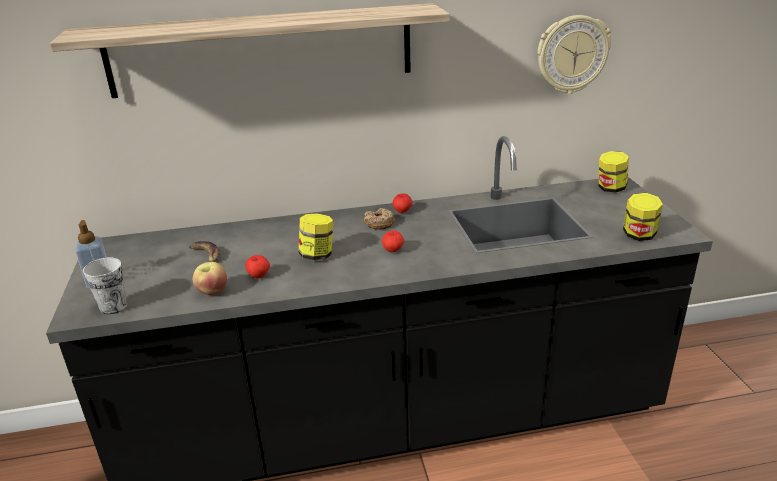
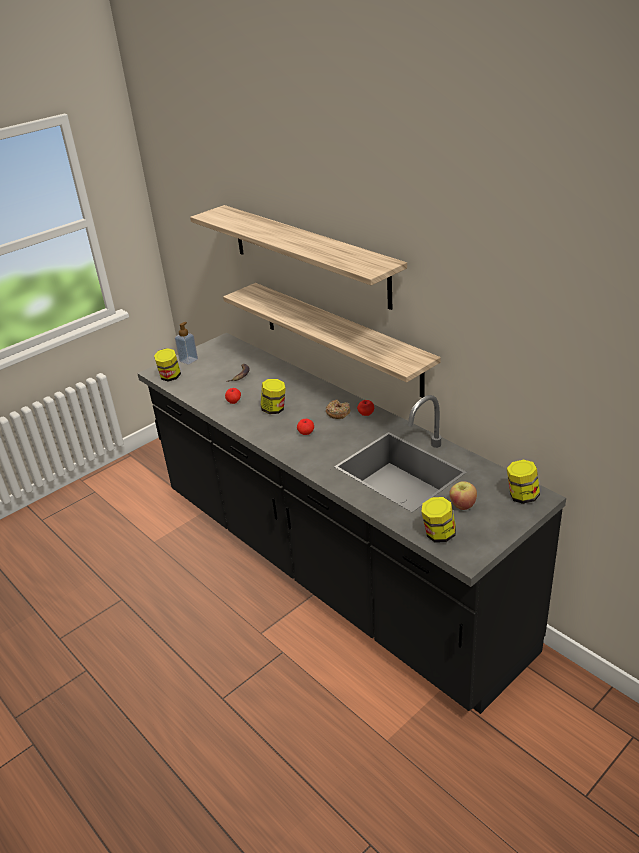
camera: 60 degrees right, 5 degrees up
cup [83,257,127,315] -> jar [154,348,181,382]
apple [193,262,227,295] -> apple moved to [449,481,477,510]
wall clock [537,15,611,94] -> none
none -> shelf [223,283,441,398]

